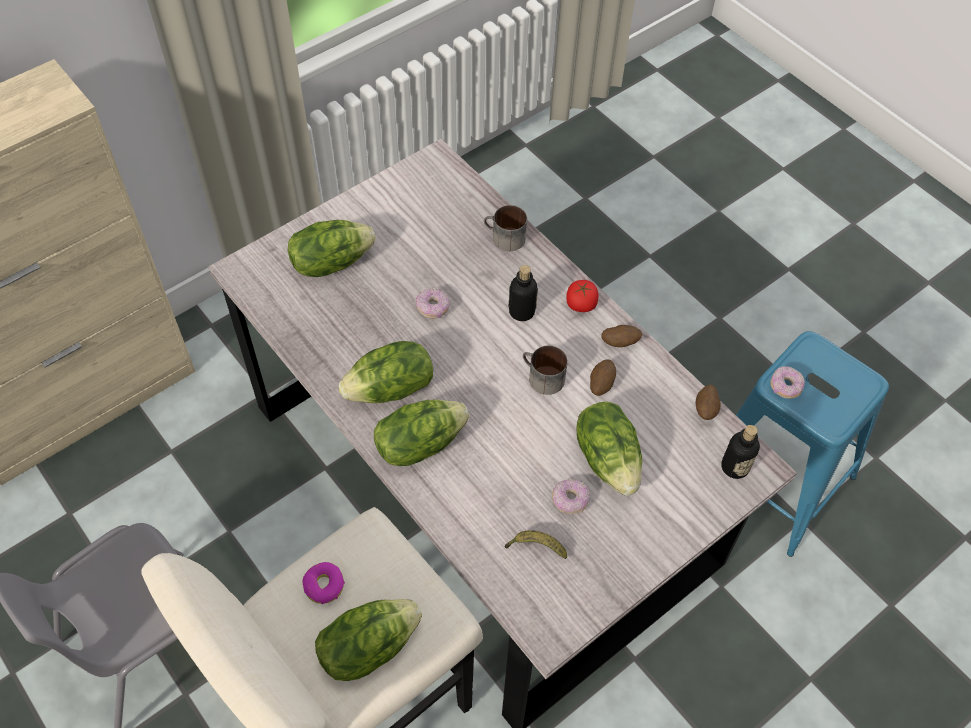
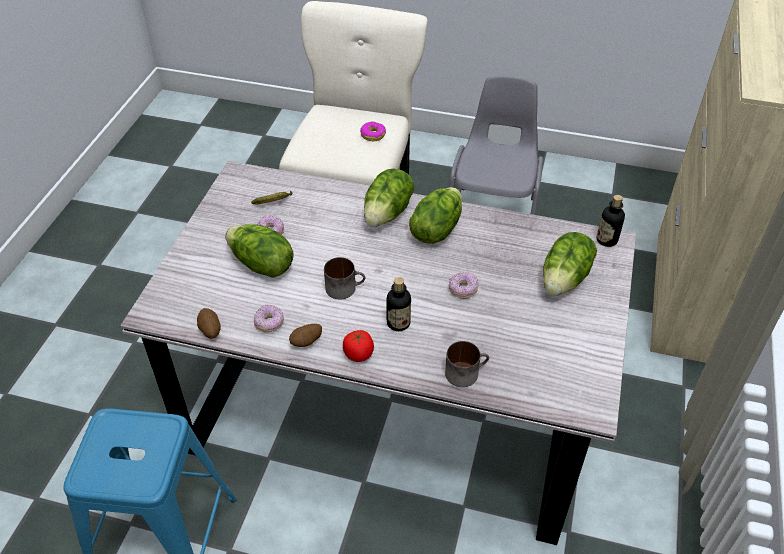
camera: 145 degrees right, 10 degrees down
lettuce [315,599,422,681] -> none
potato [590,360,616,396] -> none
bottle [721,425,760,479] -> bottle moved to [596,195,625,247]
donut [770,366,805,399] -> donut moved to [254,305,284,332]

